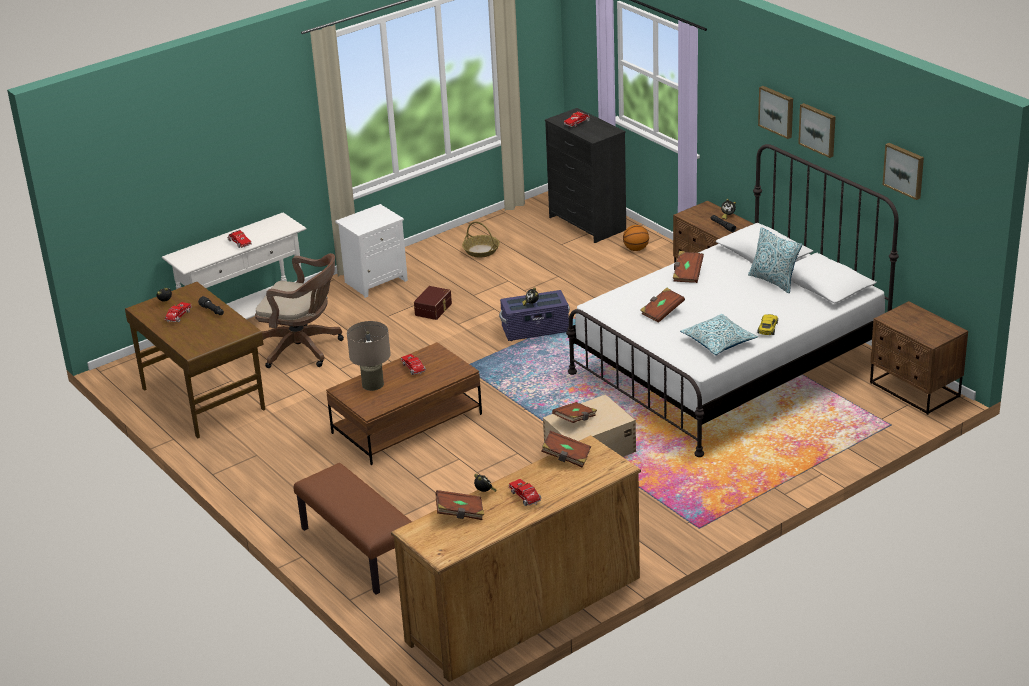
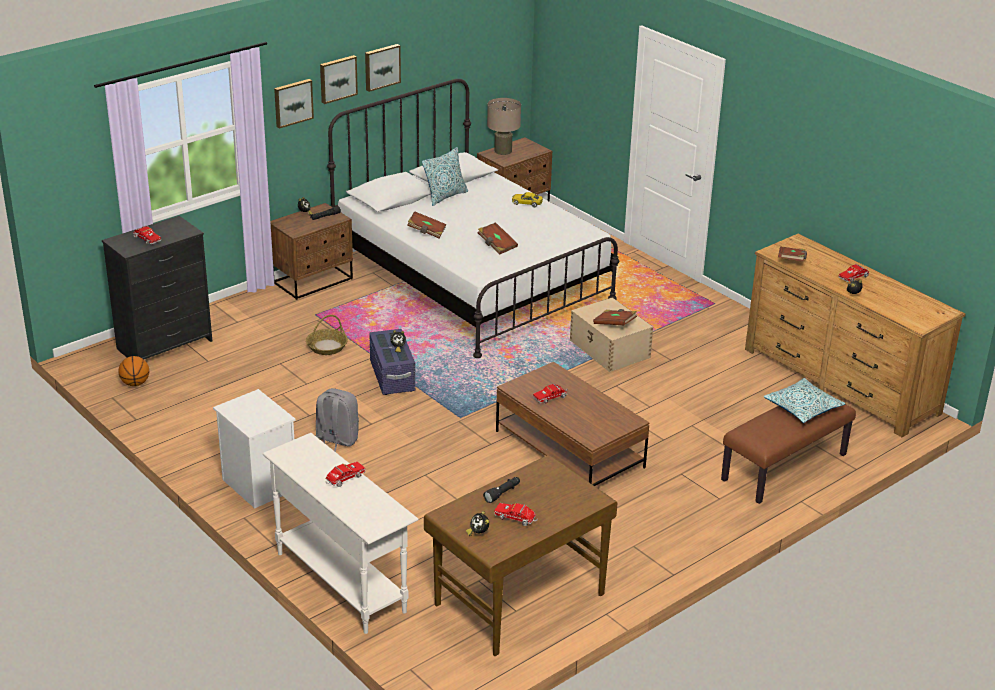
camera: 95 degrees left, 0 degrees up
brown office chair [255,253,344,368] -> none
beige table lamp [347,321,391,391] -> beige table lamp moved to [487,98,521,155]
brown storage box [414,286,452,320] -> grey backpack [316,388,359,452]
brown book [435,490,484,520] -> none
basket [462,221,500,257] -> basket moved to [306,315,348,355]
basketball [623,225,649,251] -> basketball moved to [118,356,149,386]
pillow [680,314,758,355] -> pillow moved to [764,378,845,423]
picture [883,143,924,200] -> picture moved to [274,79,314,129]

